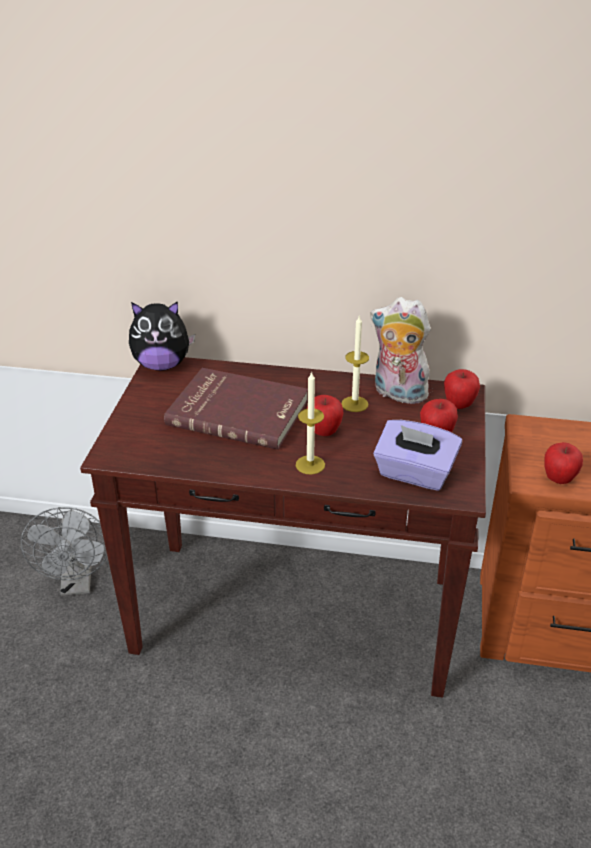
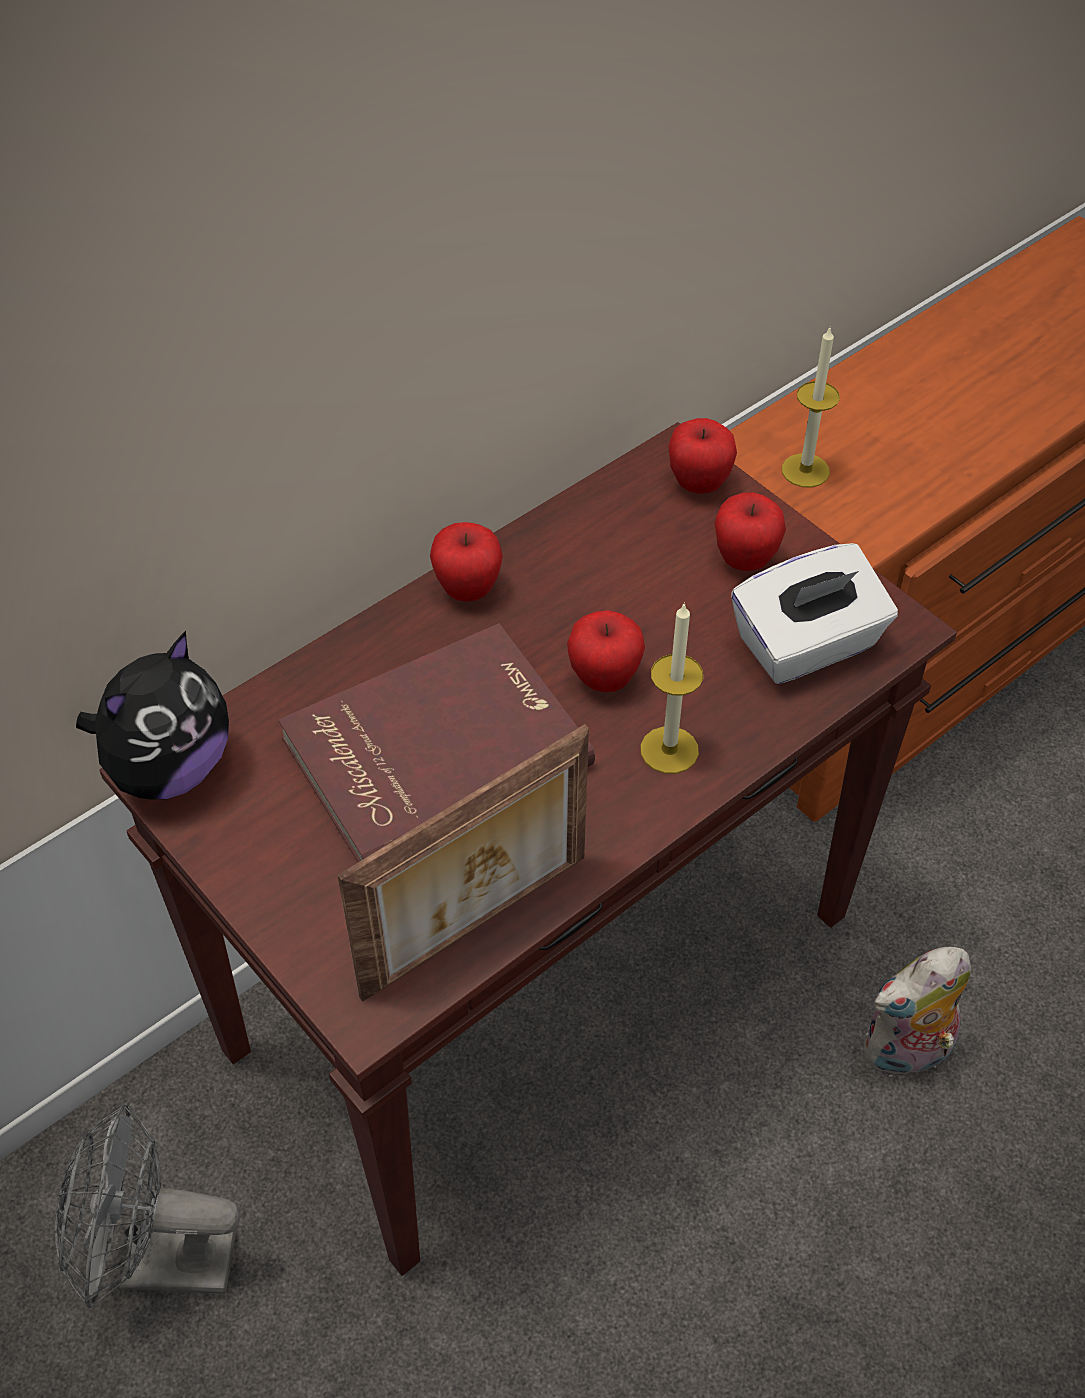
camera: 50 degrees left, 15 degrees up
grey fan [21,507,107,596] -> grey fan turned 150 degrees clockwise [55,1104,240,1308]
candle [342,316,369,412] -> candle moved to [782,328,840,488]
plush toy [370,297,431,404] -> plush toy moved to [864,947,971,1078]
purple tissue box [373,420,462,491] -> white tissue box [731,543,898,684]
apple [544,442,583,484] -> apple moved to [430,522,503,602]
none -> picture frame [337,724,589,1002]

